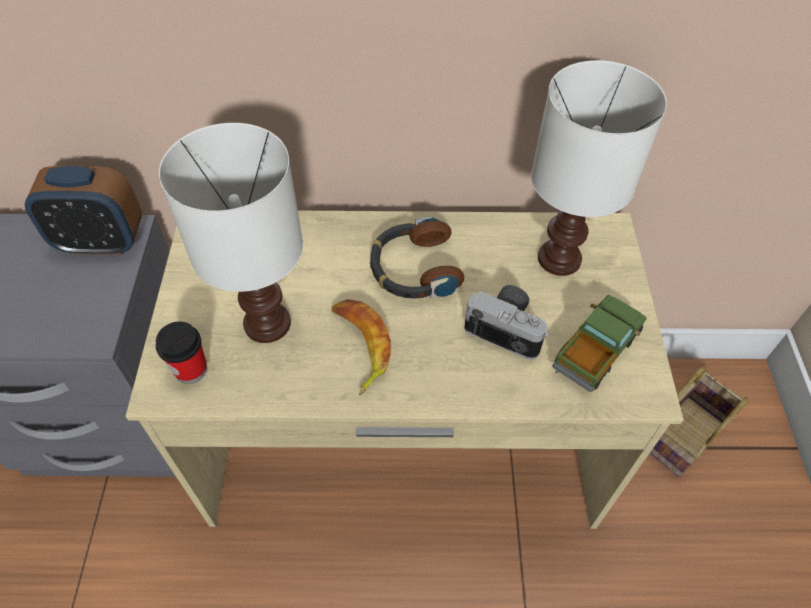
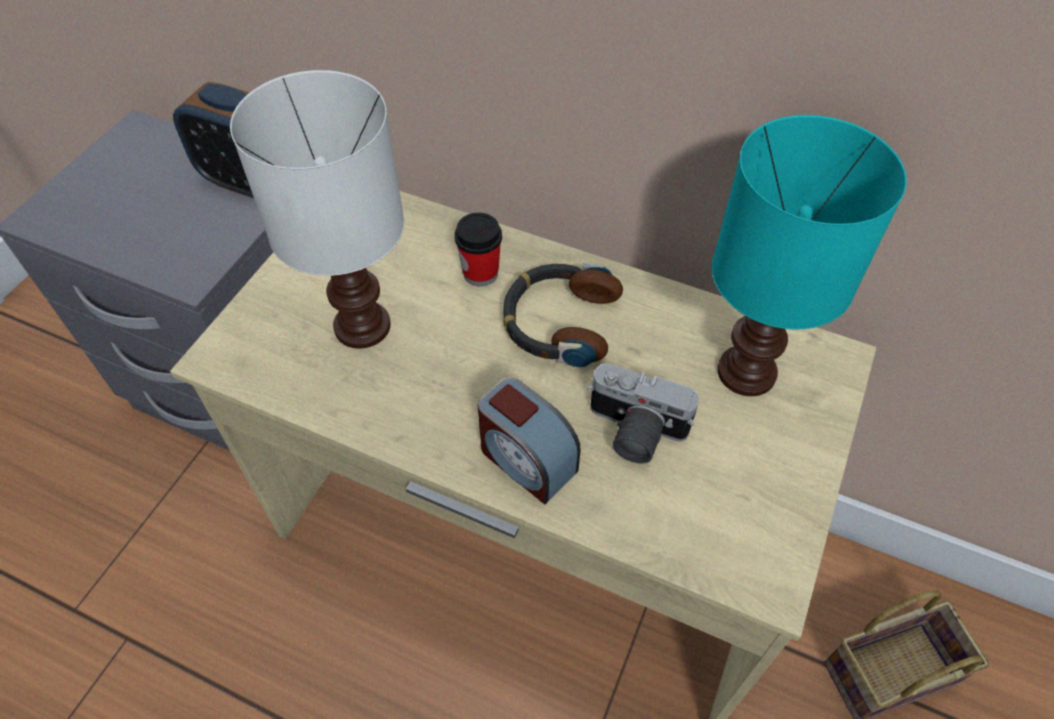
camera: 25 degrees right, 0 degrees up
cup [156,322,207,384] -> cup moved to [454,213,502,286]
banana [331,299,391,395] -> none
camera [465,285,549,360] -> camera turned 150 degrees clockwise [587,363,699,464]
white table lamp [531,60,667,276] -> turquoise table lamp [712,115,907,396]
toy truck [553,295,647,392] -> none
none -> alarm clock [478,377,581,504]

